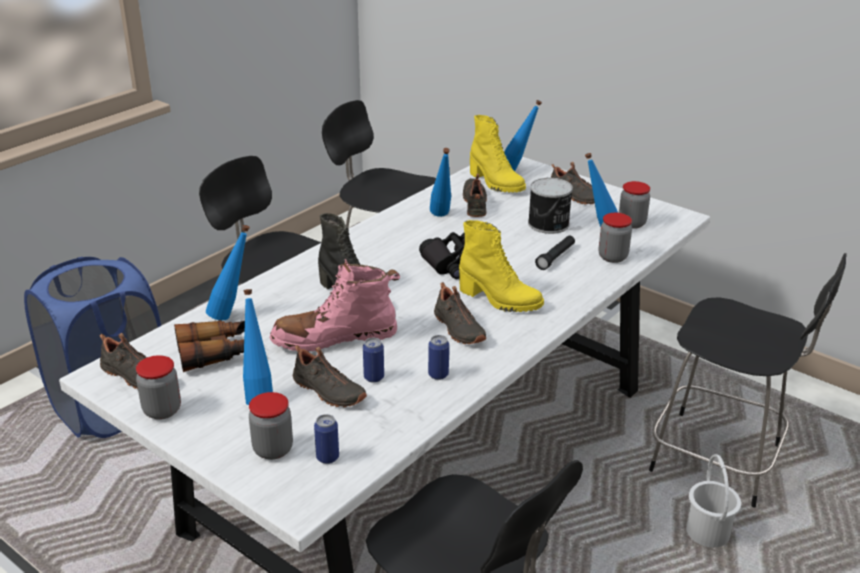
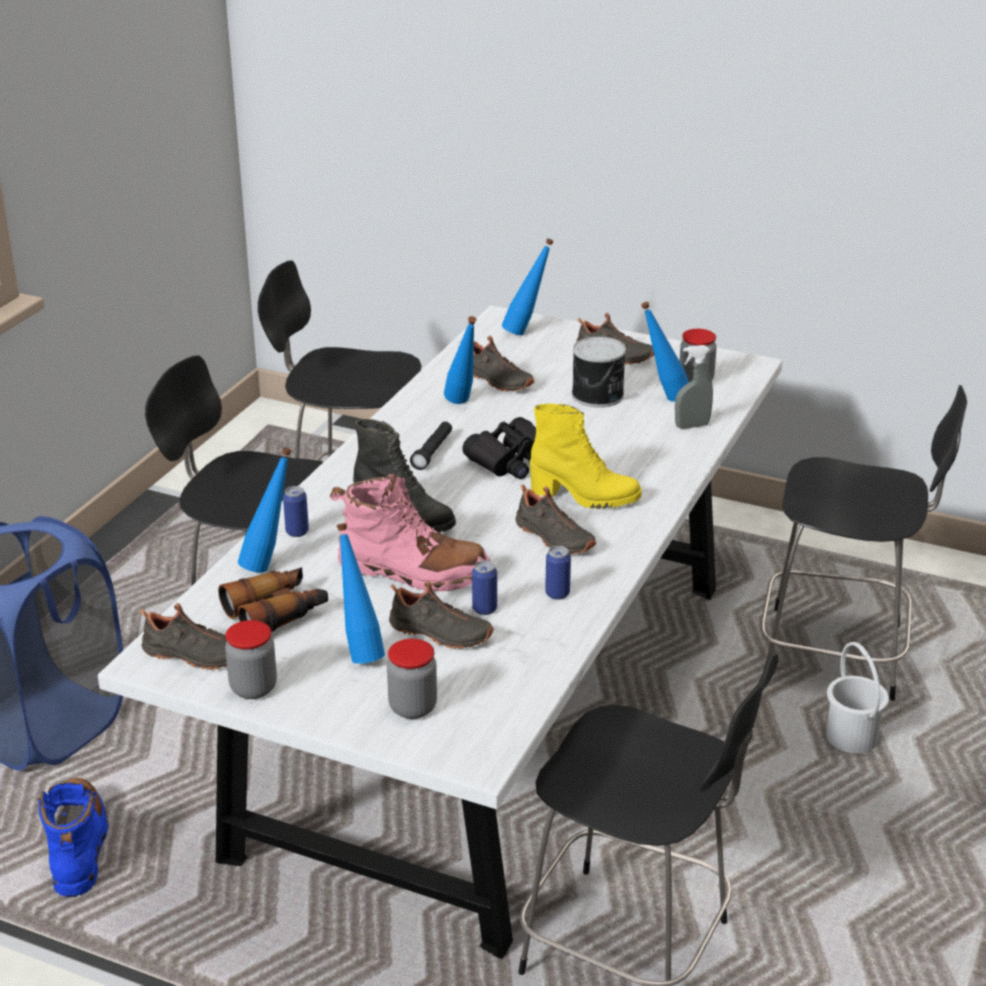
camera: 15 degrees left, 0 degrees up
pink boot [270,258,400,352] -> pink boot turned 135 degrees counterclockwise [329,473,491,591]
can [314,414,339,464] -> can moved to [283,486,309,537]
black shoe [463,174,487,217] -> black shoe turned 150 degrees clockwise [473,336,534,392]
yellow boot [470,115,526,193] -> none
black flashlight [535,235,575,270] -> black flashlight moved to [410,422,452,470]
jar [599,213,632,263] -> grey spray bottle [675,345,713,429]
none -> blue boot [37,778,108,897]

